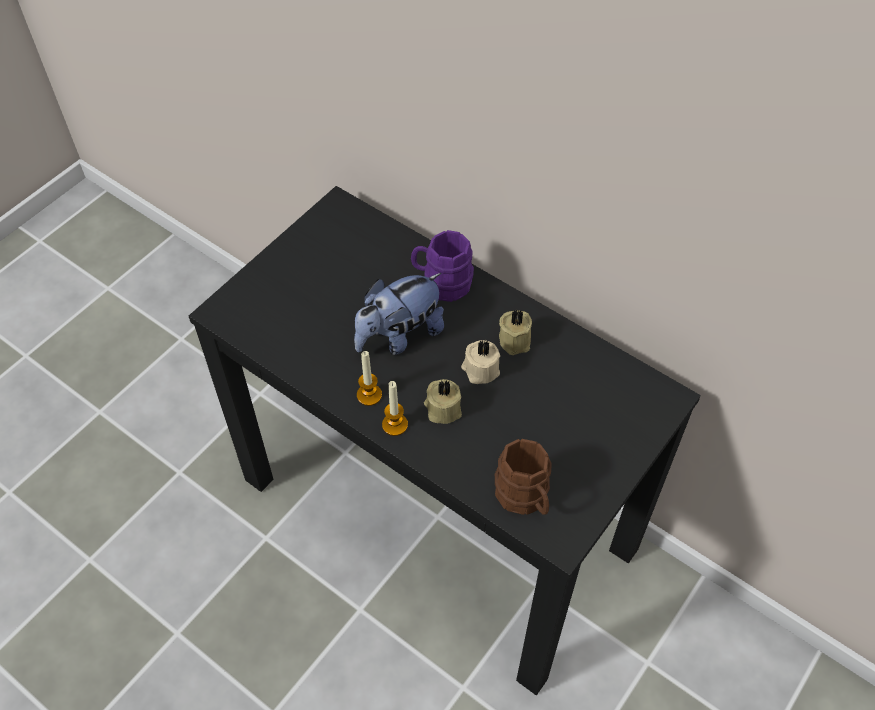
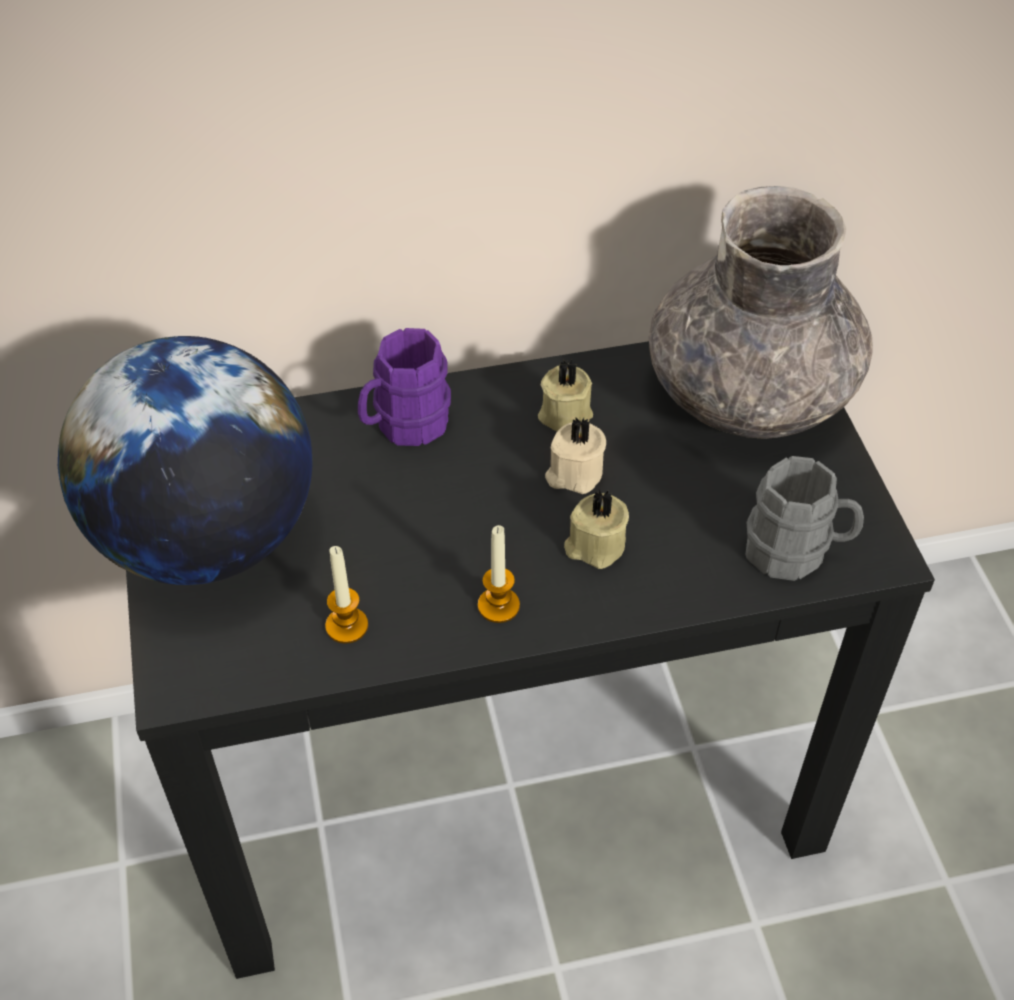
camera: 50 degrees left, 5 degrees down
plush toy [354,273,444,355] -> none
candle [382,381,408,436] -> candle moved to [325,546,368,644]
brown mug [495,439,552,515] -> grey mug [745,456,864,581]
none -> globe [58,336,312,585]
none -> grey vase [649,186,873,439]

